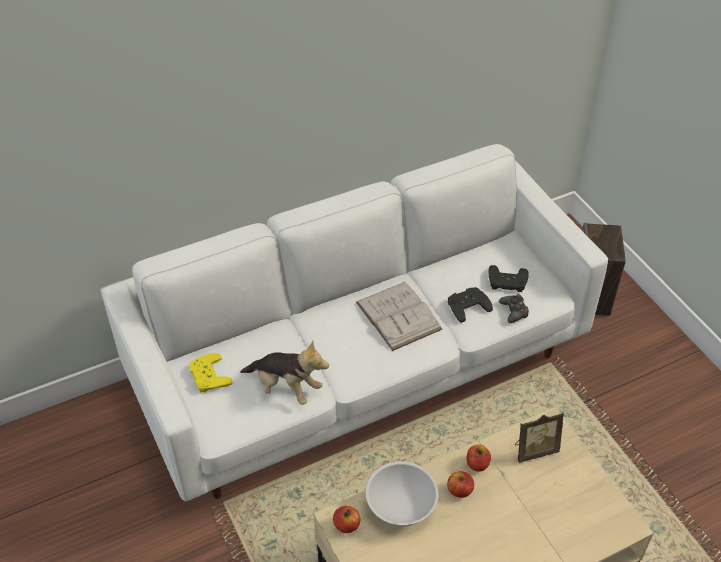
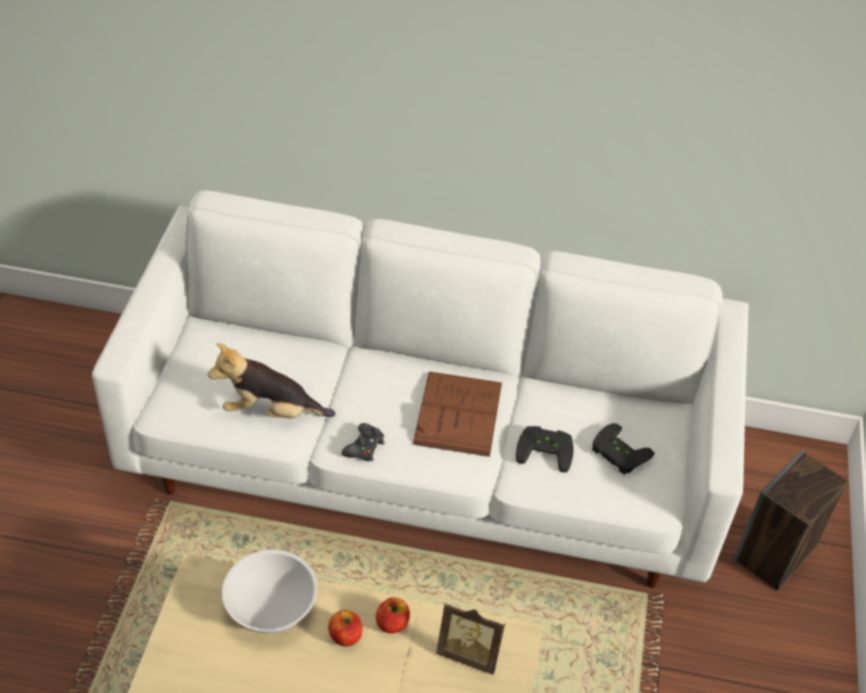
camera: 35 degrees right, 0 degrees up
yellow game controller [190,353,233,393] -> none
plush toy [240,341,329,405] -> plush toy turned 120 degrees clockwise [208,343,336,419]
apple [333,506,360,533] -> none
white book [356,282,442,351] -> brown book [413,372,502,457]
black game controller [499,294,529,323] -> black game controller moved to [341,423,385,461]

